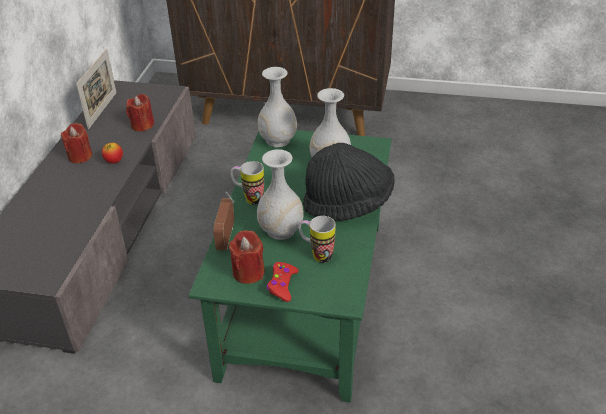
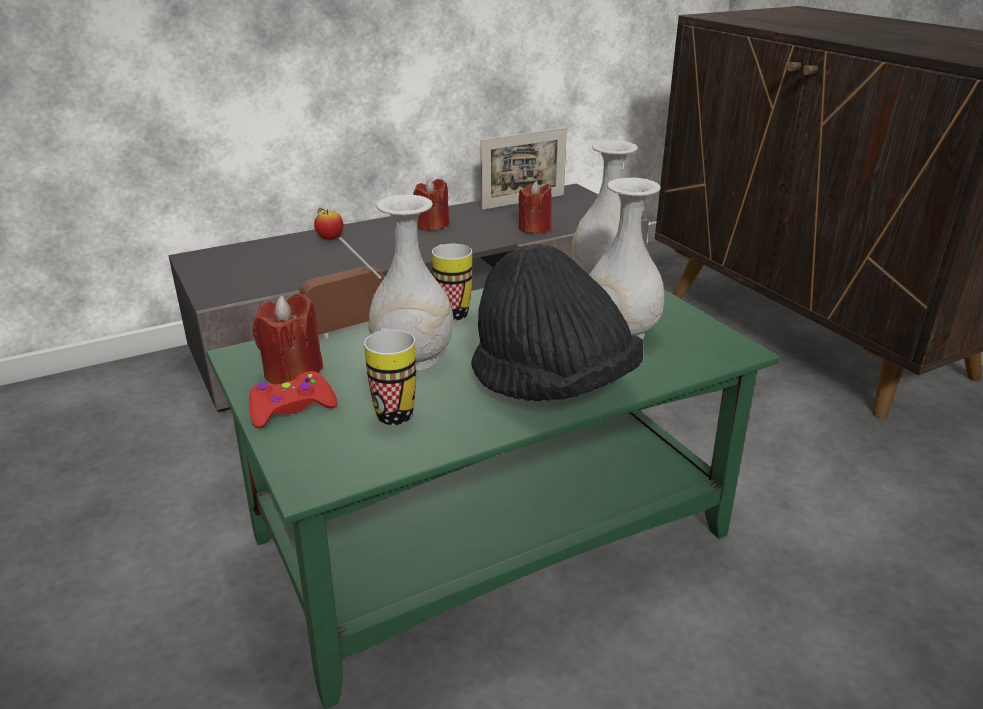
camera: 50 degrees right, 10 degrees down
apple [102,143,123,164] -> apple moved to [314,208,343,240]

